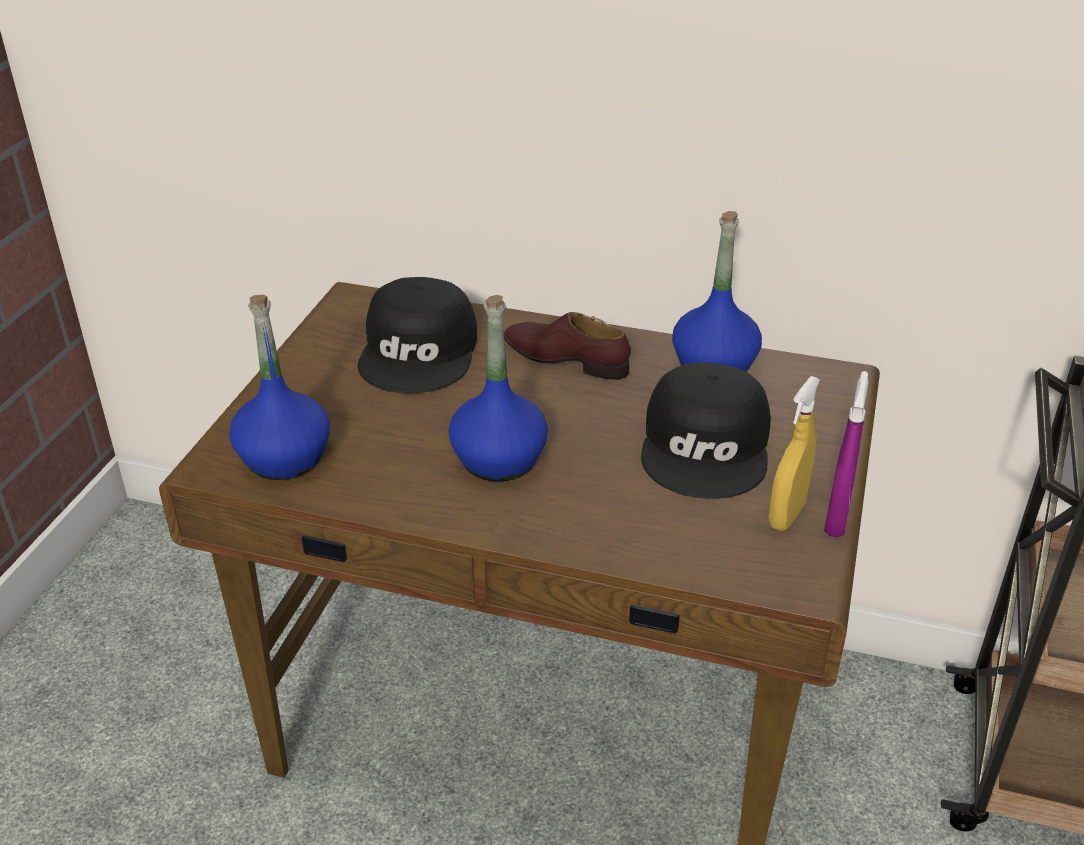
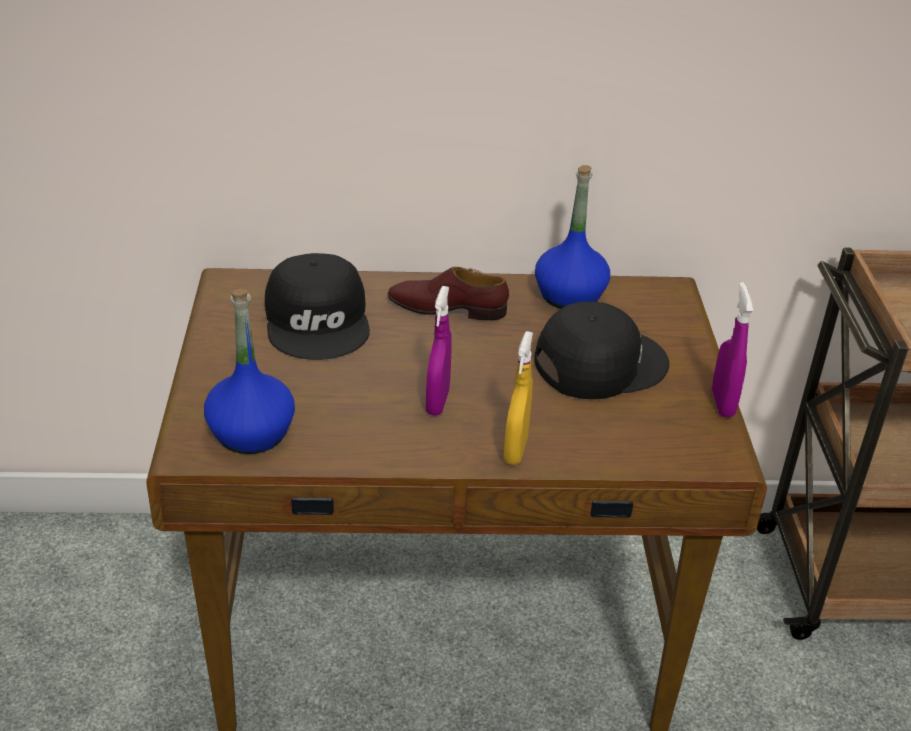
camera: 20 degrees left, 0 degrees up
blue bottle [449,295,548,482] -> purple spray bottle [426,286,452,415]
black cap [641,363,771,499] -> black cap turned 105 degrees counterclockwise [534,302,669,399]
yellow spray bottle [769,376,820,531] -> yellow spray bottle moved to [503,331,533,465]

